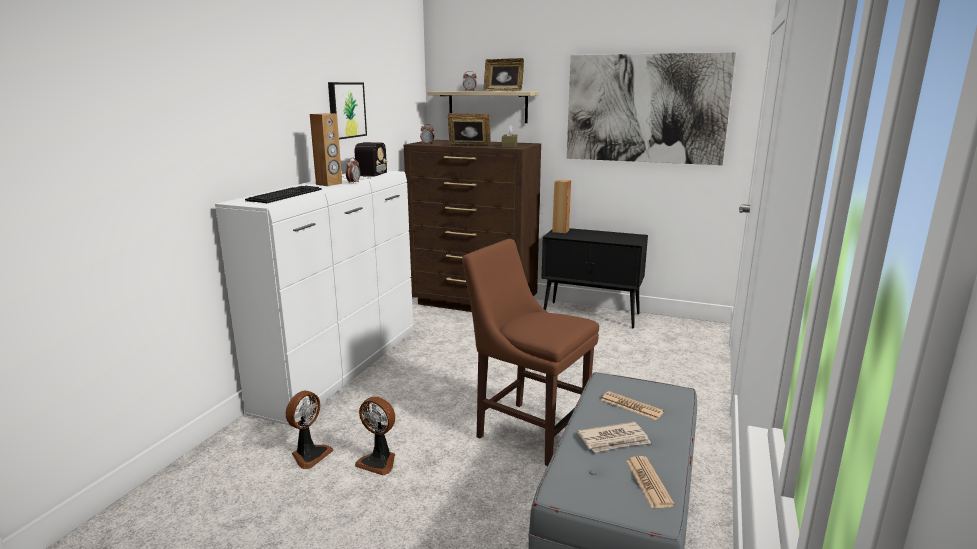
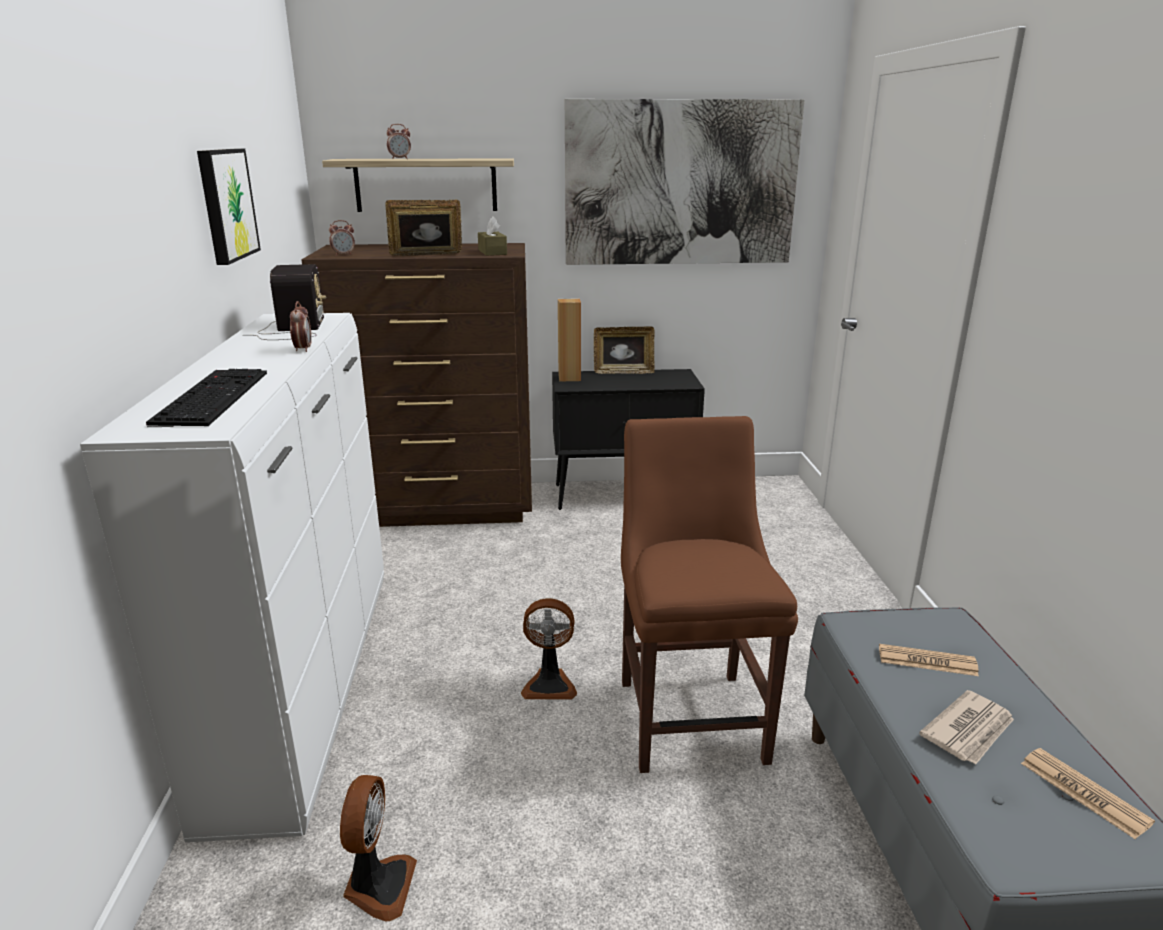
camera: 25 degrees left, 5 degrees up
brown speaker [310,113,342,186] -> none
fan [355,396,395,475] -> fan moved to [521,598,577,699]
brown chair [462,239,599,466] -> brown chair turned 75 degrees clockwise [621,416,798,773]
picture frame [483,58,524,91] -> picture frame moved to [594,327,655,374]

